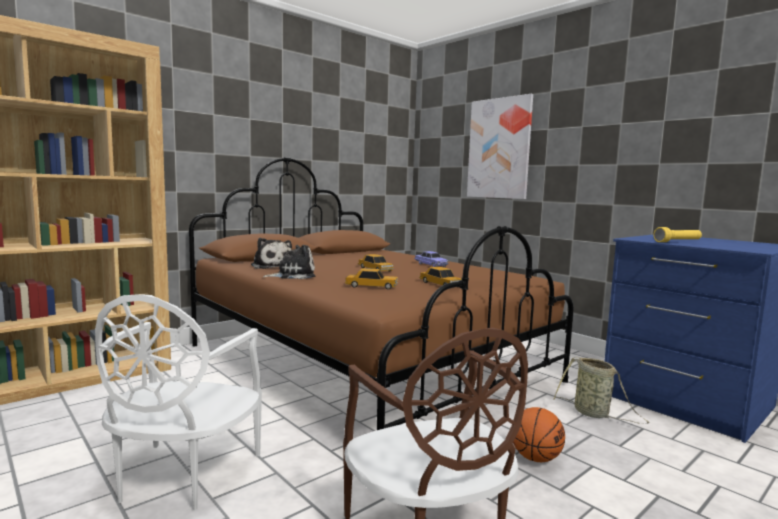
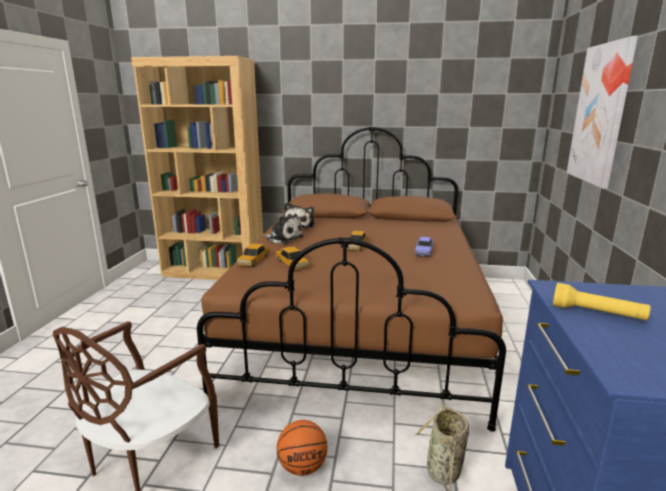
camera: 50 degrees right, 10 degrees up
white chair [95,294,262,510] -> none
toy car [419,267,462,287] -> toy car moved to [237,243,271,266]

